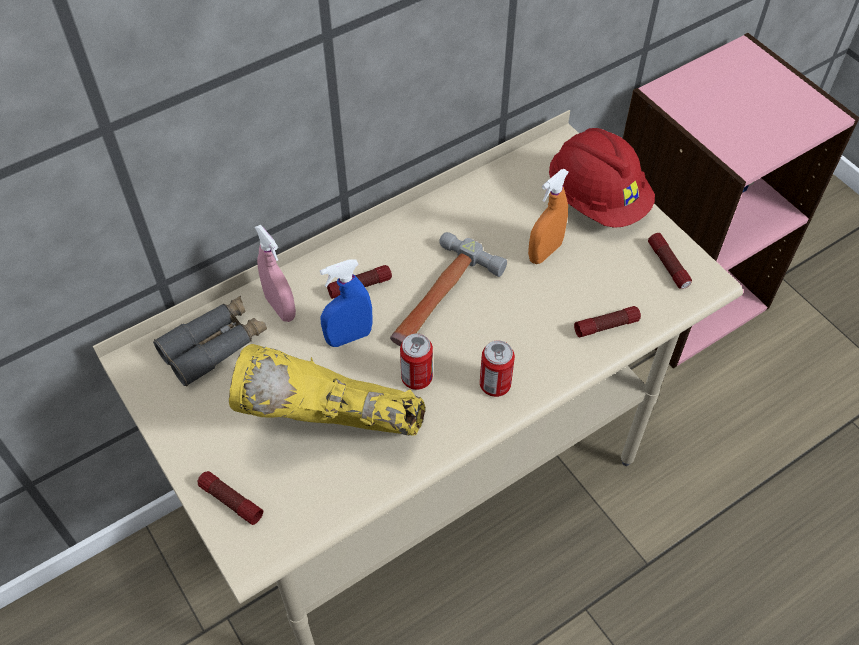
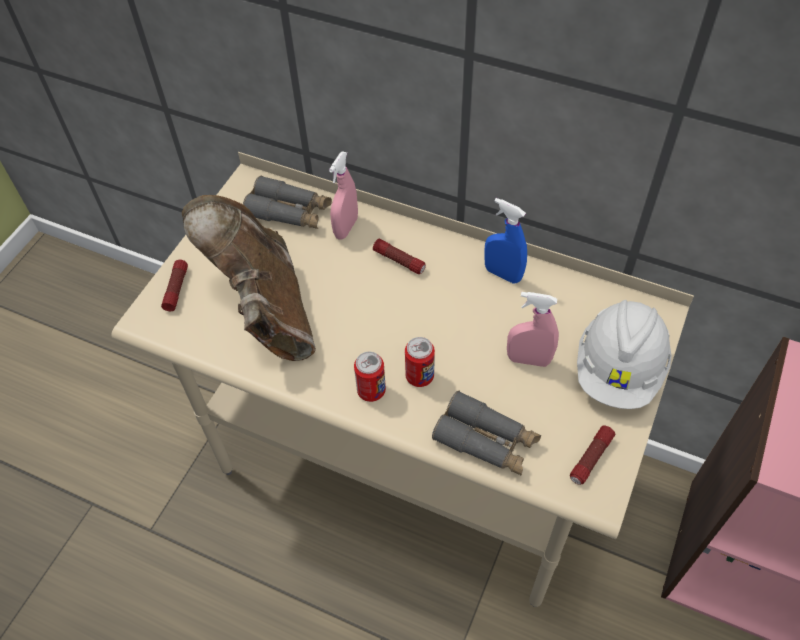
camera: 60 degrees right, 0 degrees up
yellow boot [229,344,426,436] -> brown boot [182,195,316,361]
blue spray bottle [320,259,372,347] -> blue spray bottle moved to [484,198,527,284]
hammer [390,232,507,346] -> none
can [400,334,433,390] -> can moved to [405,337,435,387]
orange spray bottle [528,169,569,264] -> pink spray bottle [507,292,559,367]
red hard hat [549,128,655,228] -> white hard hat [577,300,671,409]
flashlight [574,306,641,338] -> grey binoculars [432,391,541,476]

